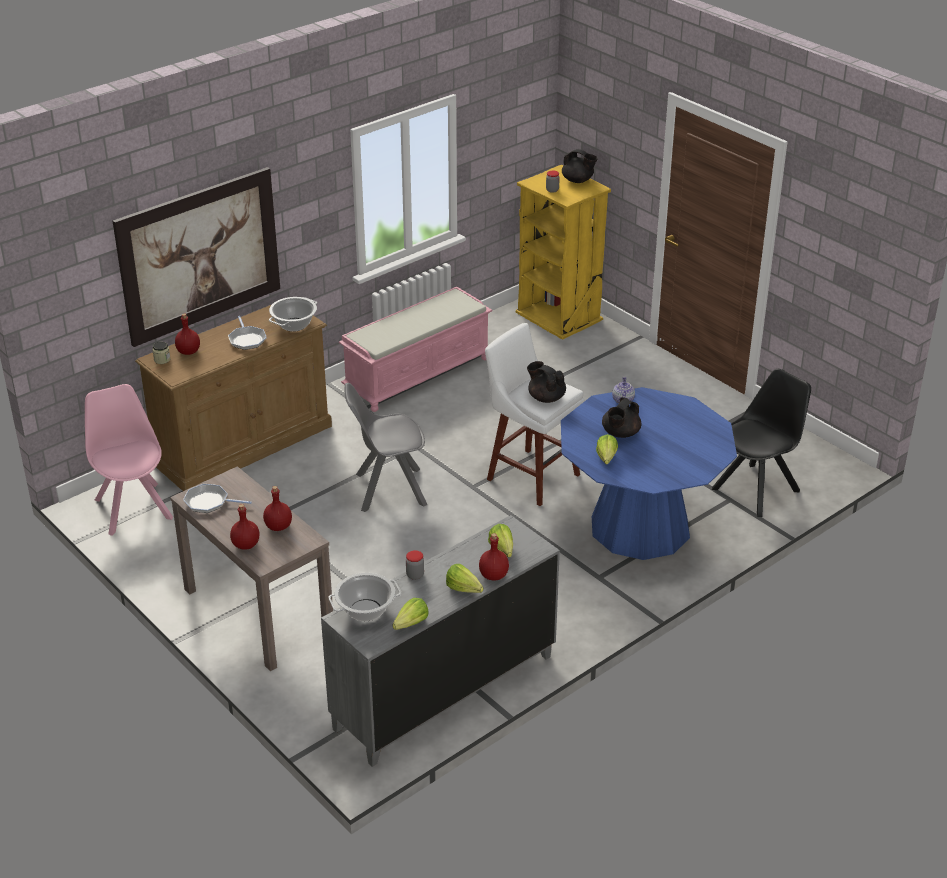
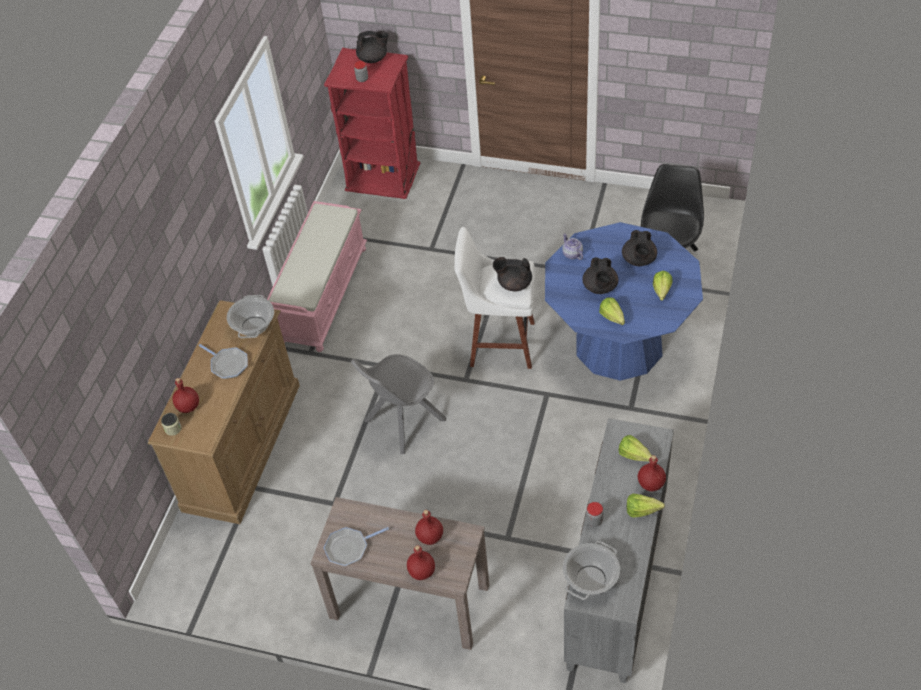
camera: 30 degrees left, 15 degrees up
pink chair [85,384,173,536] -> none
picture [113,167,280,347] -> none
lettuce [393,598,429,630] -> lettuce moved to [653,271,673,301]
yellow bookcase [515,165,611,339] -> red bookcase [324,48,420,199]
none -> black teapot [622,230,657,266]

